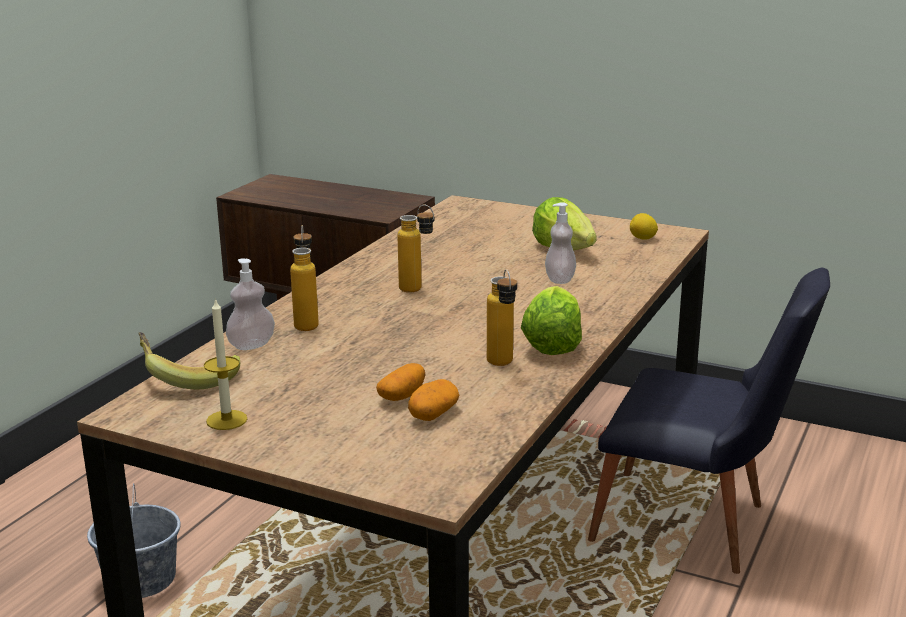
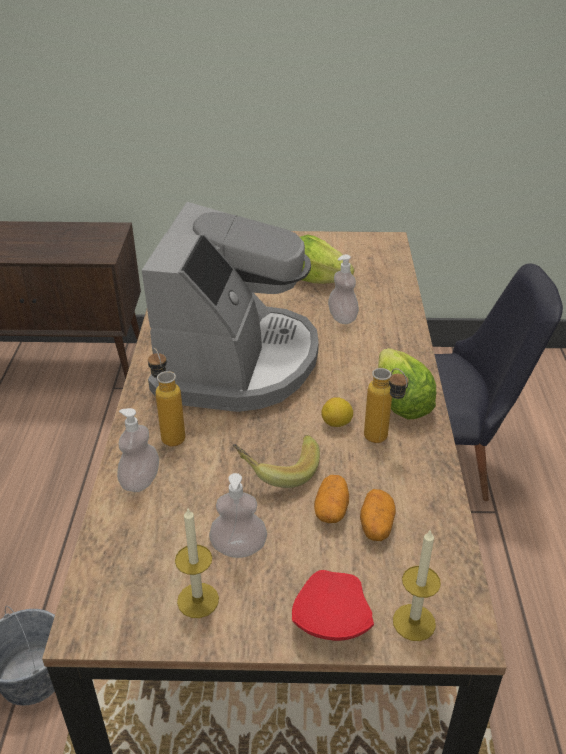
camera: 25 degrees left, 15 degrees up
banana [139,332,240,389] -> banana moved to [233,435,320,488]
bottle [397,205,434,293] -> coffee machine [142,202,319,412]
lemon [630,213,658,240] -> lemon moved to [321,397,353,427]
none -> soap dispenser [209,473,267,558]
none -> red plate [292,570,374,641]
none -> candle [393,529,441,641]

